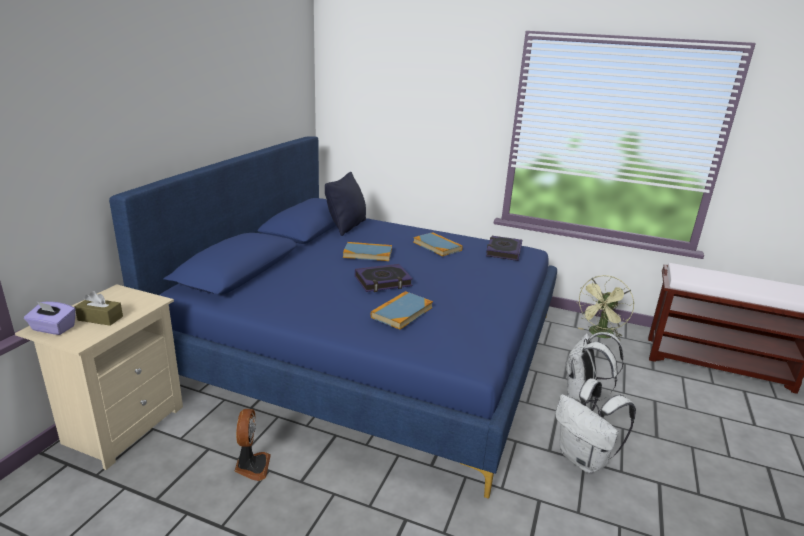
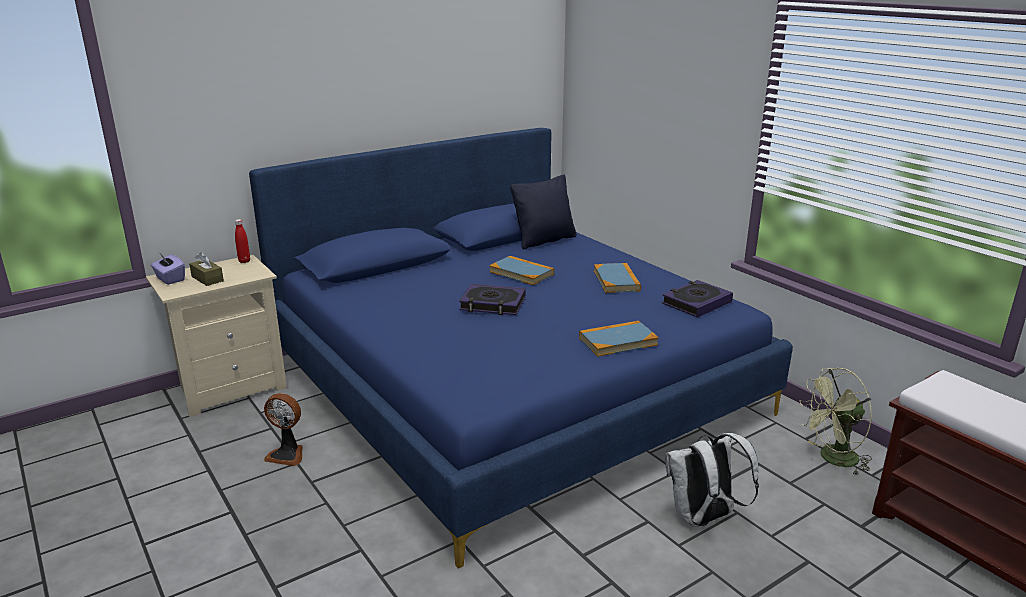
camera: 35 degrees right, 0 degrees up
fan [235,409,271,481] -> fan turned 75 degrees clockwise [264,393,303,466]
book [371,291,433,330] -> book moved to [579,321,659,357]
white backpack [555,378,636,473] -> none
none -> red bottle [235,219,250,263]

